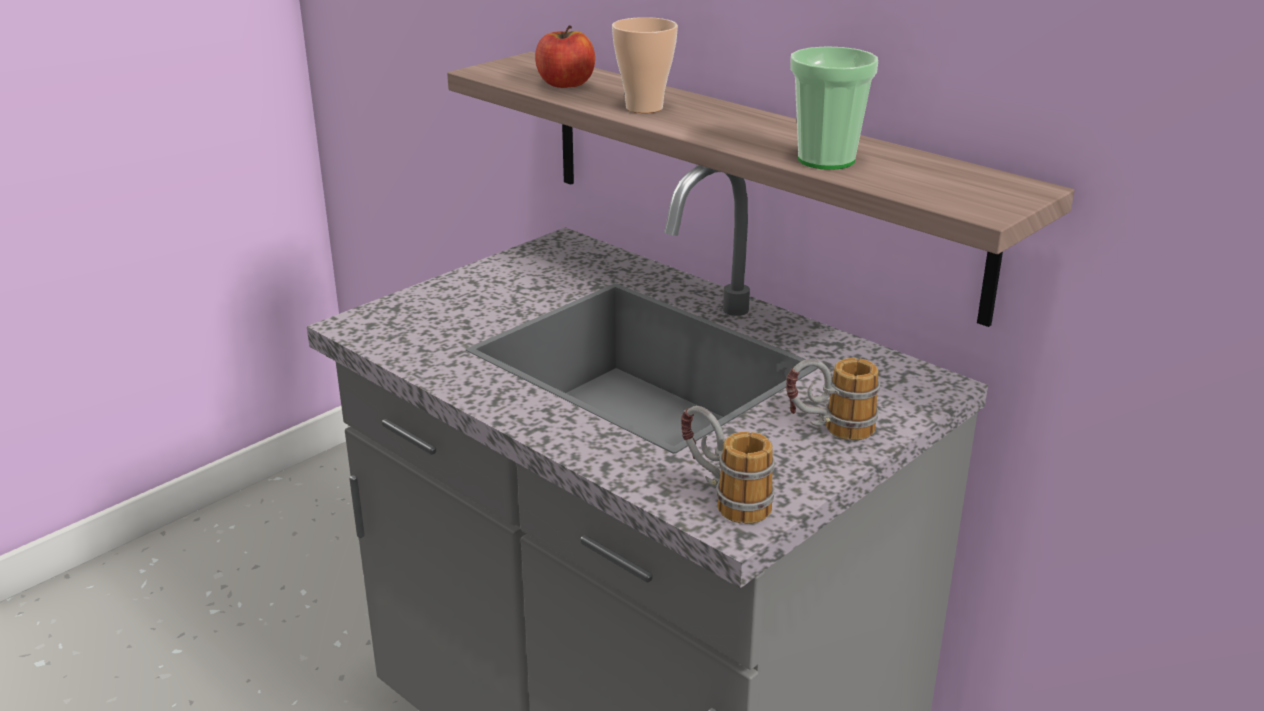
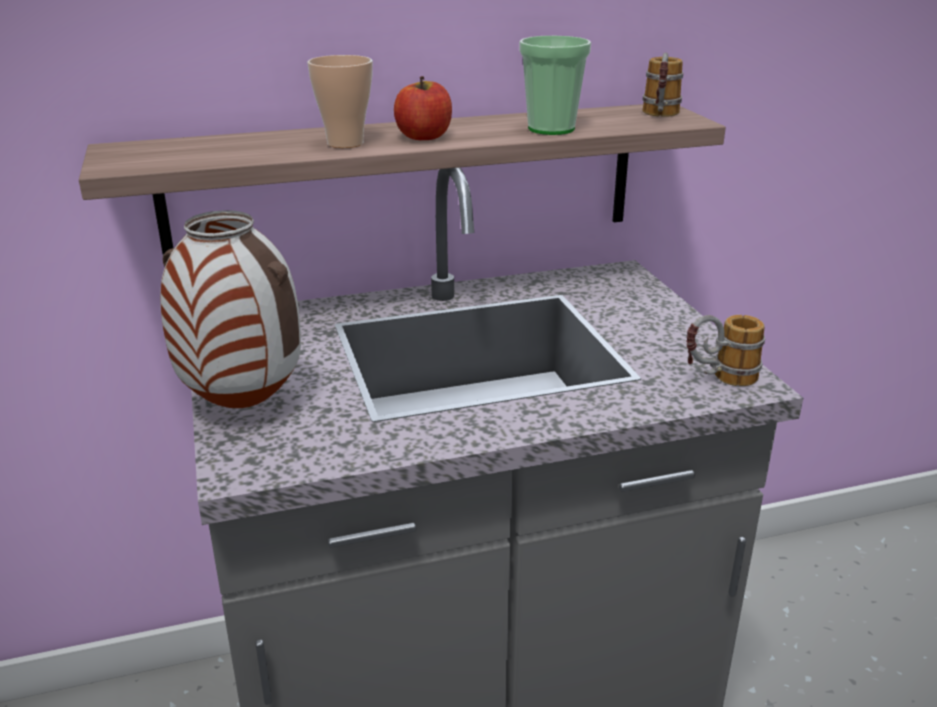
camera: 60 degrees left, 0 degrees up
apple [535,25,595,88] -> apple moved to [394,76,452,140]
mug [786,358,880,440] -> mug moved to [642,53,684,117]
none -> vase [160,210,301,408]

